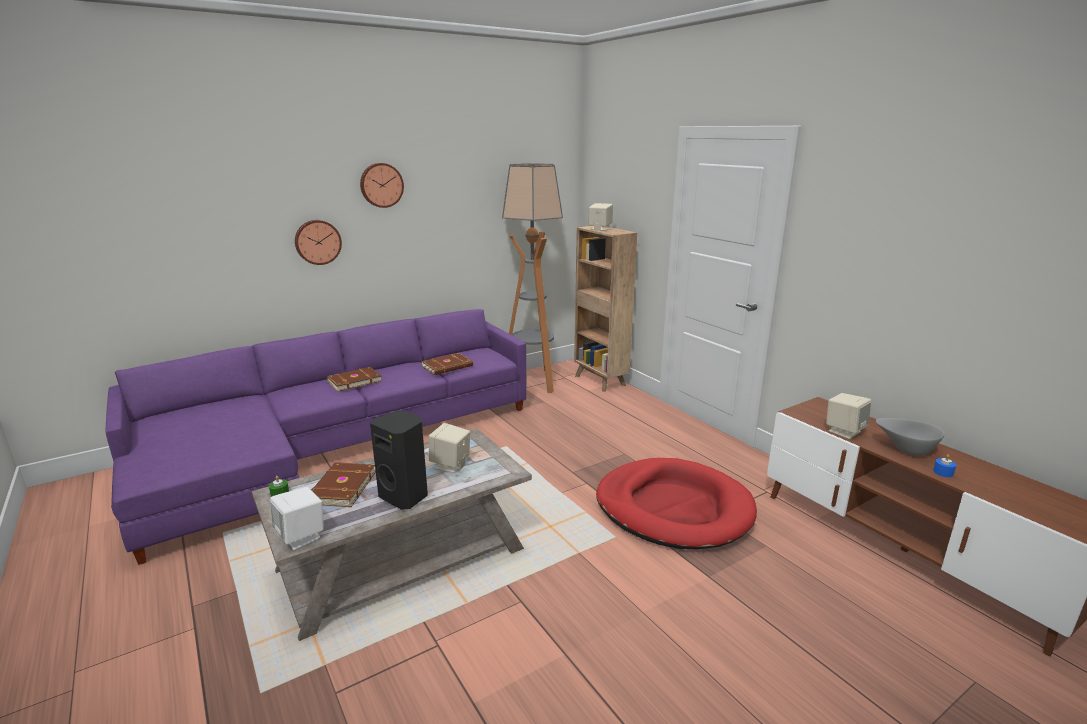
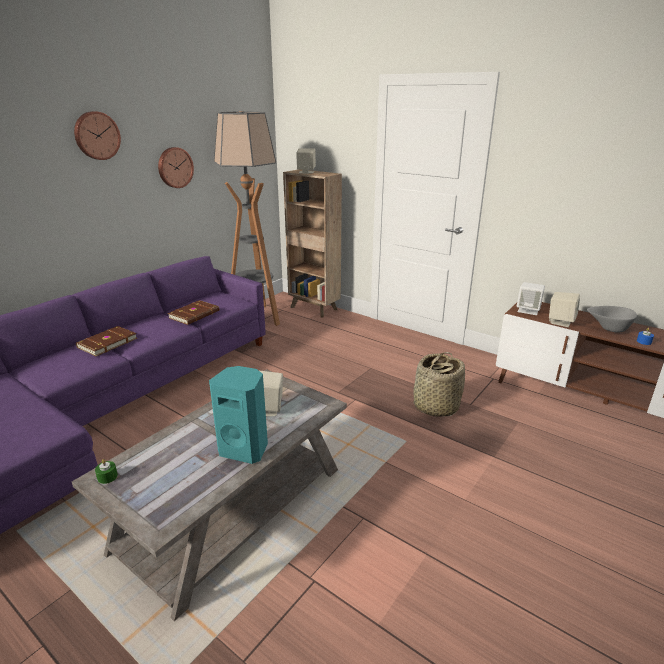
camera: 20 degrees left, 5 degrees up
white speaker [270,487,324,550] -> white speaker moved to [517,282,545,315]
wall clock [295,220,342,265] -> wall clock moved to [158,147,194,188]
brown book [312,462,376,507] -> none
black speaker [370,411,428,510] -> turquoise speaker [209,366,268,464]
red dog bed [596,458,757,550] -> basket [413,352,465,417]

